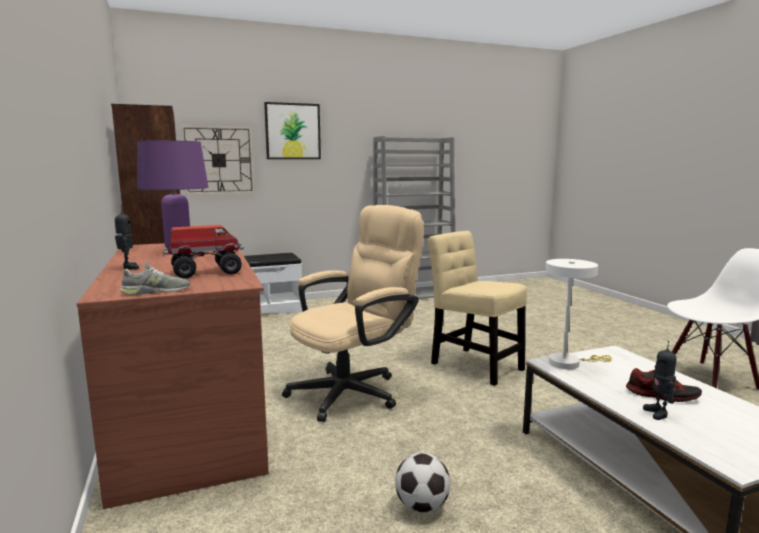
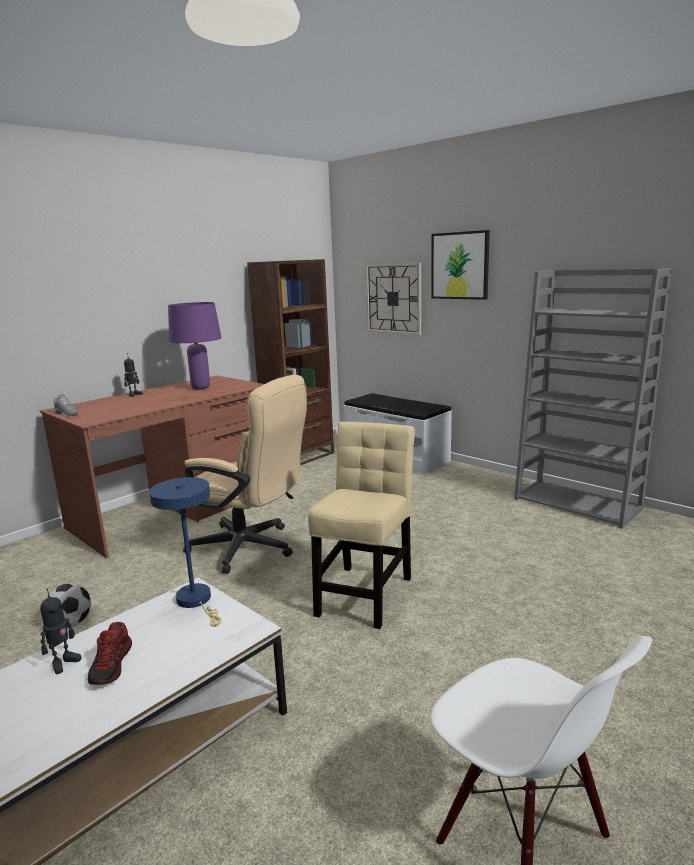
camera: 65 degrees right, 5 degrees up
toy truck [163,225,244,279] -> none
white table lamp [545,259,612,369] -> blue table lamp [149,477,221,627]
toy robot [643,341,677,420] -> toy robot turned 150 degrees clockwise [40,588,82,674]

